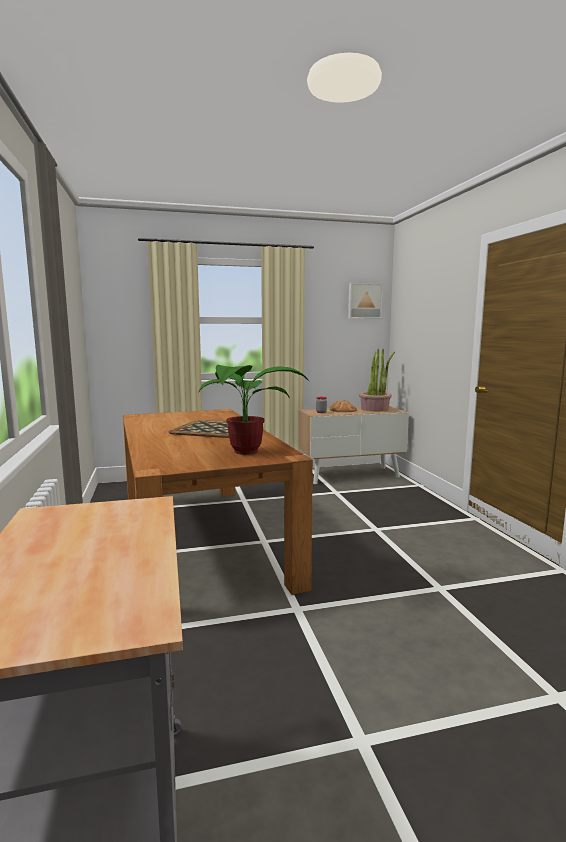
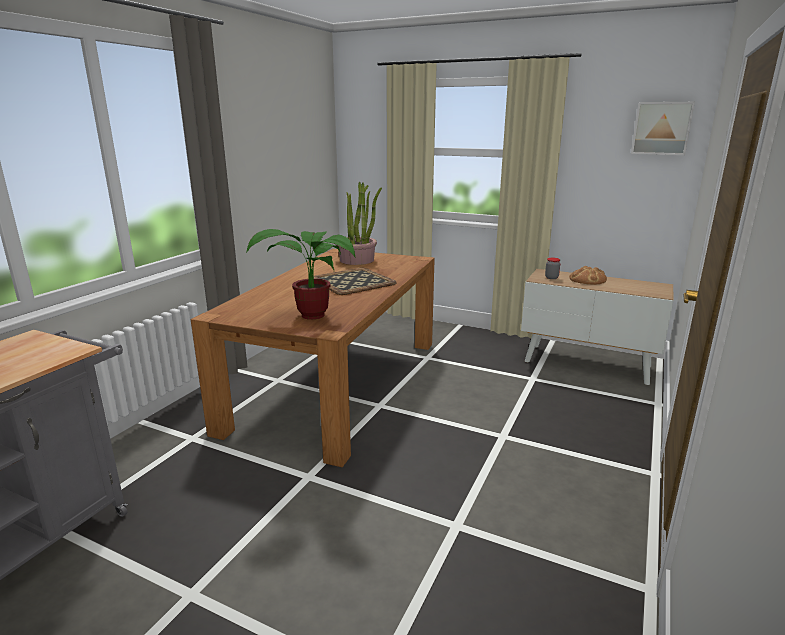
camera: 40 degrees right, 10 degrees up
potted plant [359,349,395,412] -> potted plant moved to [339,182,382,265]

